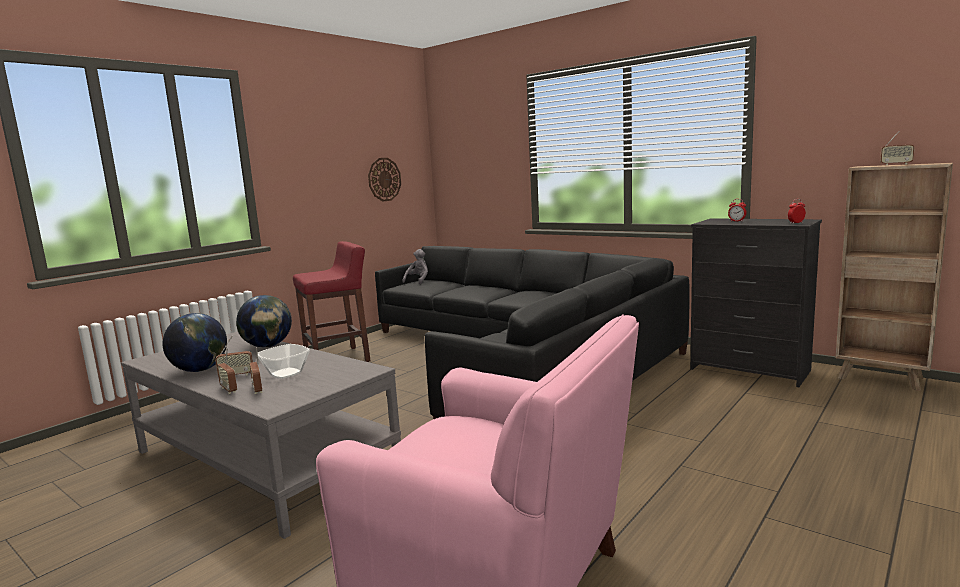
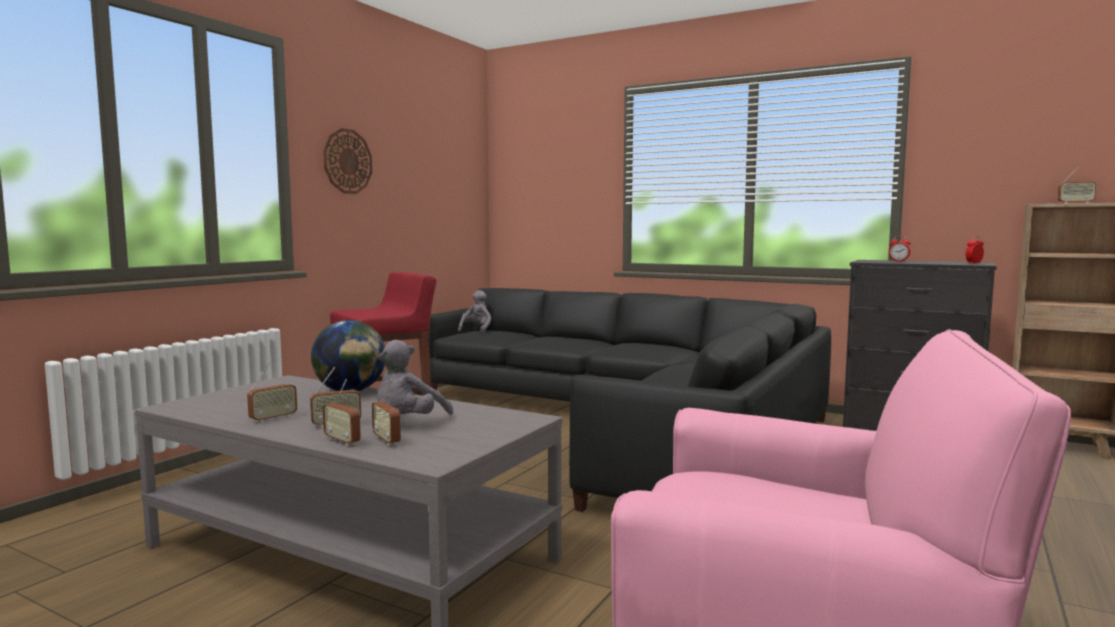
camera: 10 degrees left, 5 degrees down
globe [163,313,227,372] -> radio [247,363,297,423]
bowl [258,344,310,379] -> grey plush toy [378,340,453,415]
wall clock [368,158,401,202] -> wall clock moved to [323,128,372,194]

